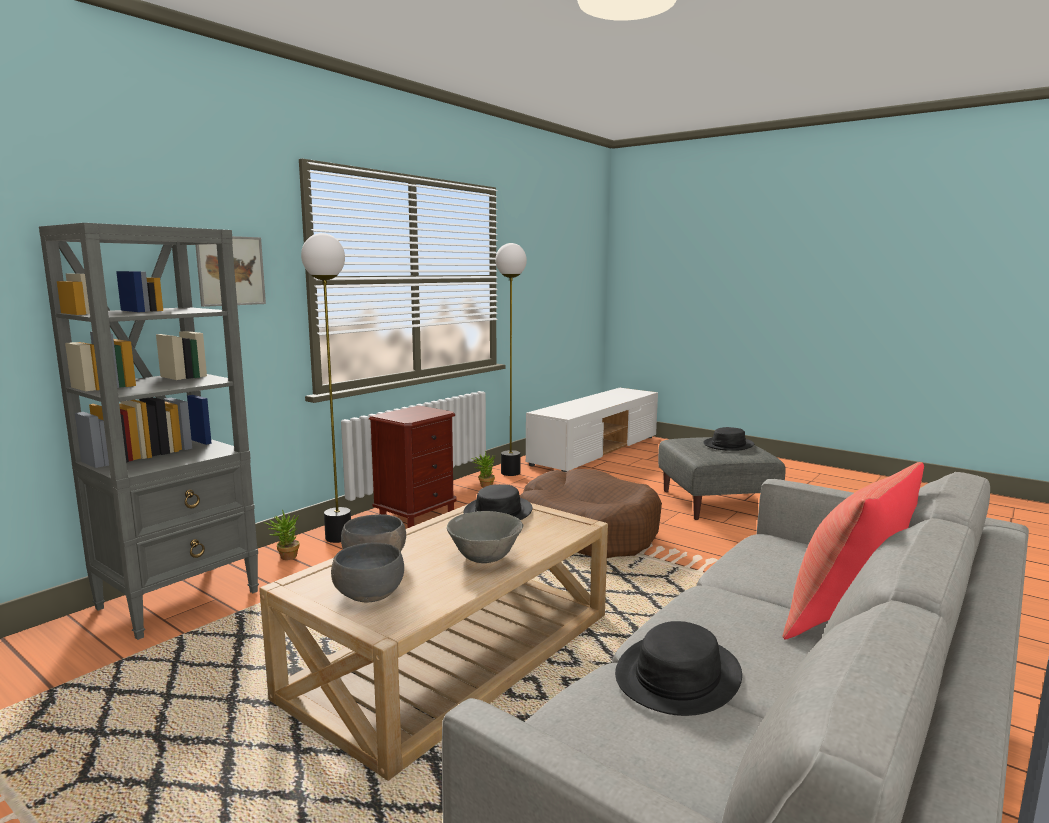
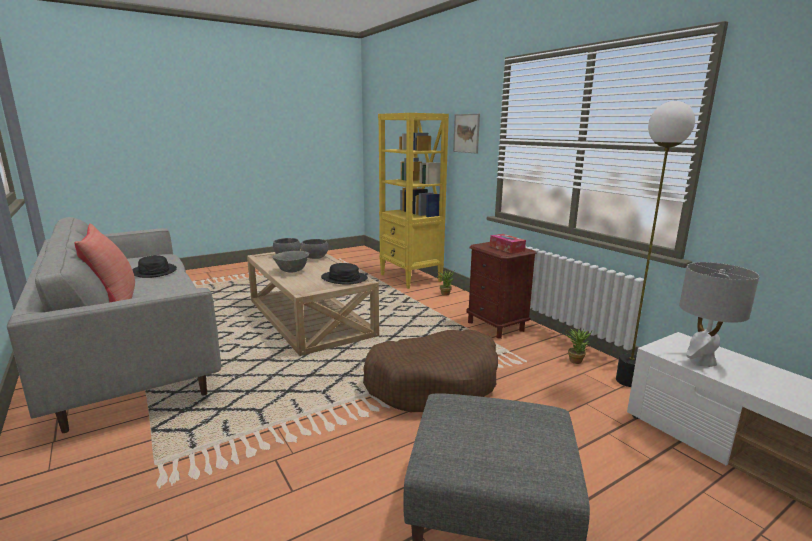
camera: 110 degrees right, 5 degrees up
grey bookcase [39,223,259,640] -> yellow bookcase [378,113,449,289]
floor lamp [301,233,351,543] -> none
black hat [703,427,754,451] -> none
none -> tissue box [490,234,526,254]
none -> grey table lamp [679,262,760,367]

